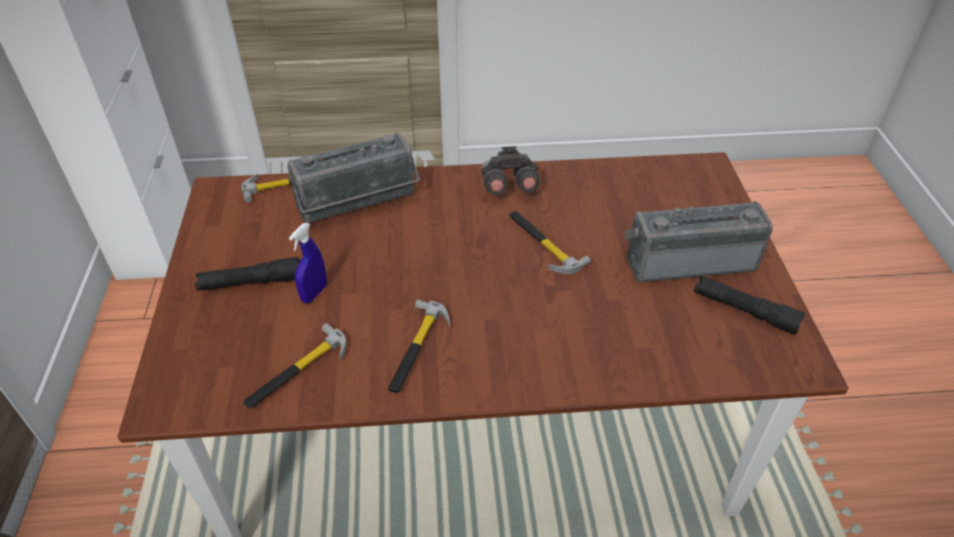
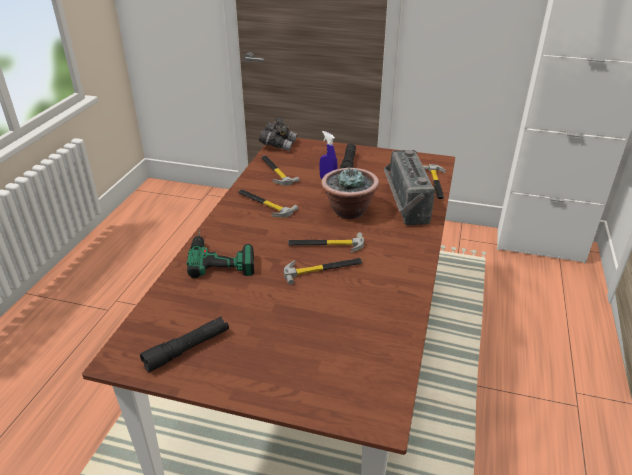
camera: 110 degrees right, 10 degrees down
grey binoculars [481,146,540,195] -> grey binoculars moved to [259,118,297,151]
radio [625,201,773,282] -> none
none -> power drill [186,230,254,278]
none -> hammer [288,232,364,253]
none -> potted plant [321,167,379,219]

